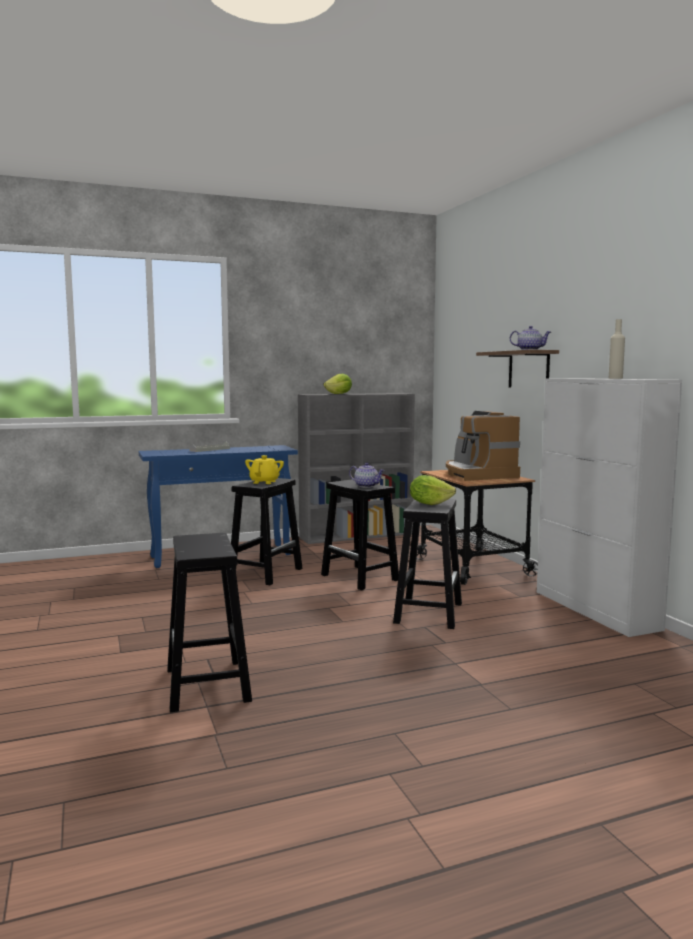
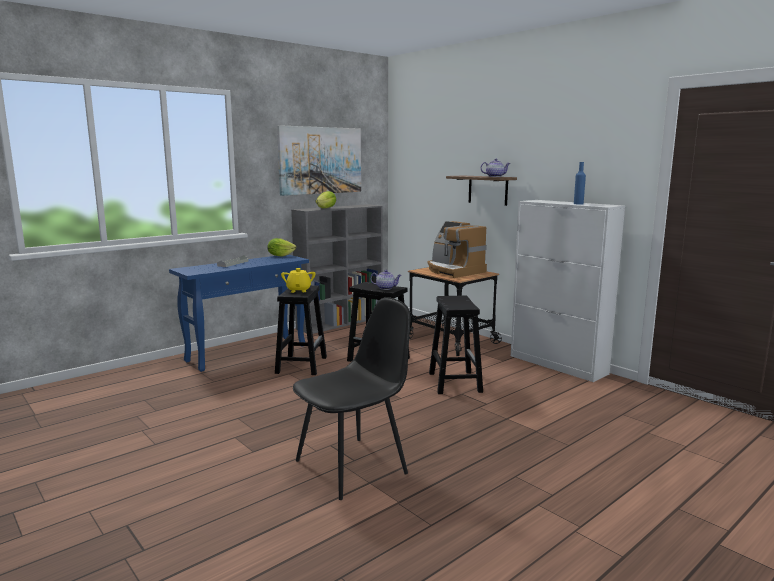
camera: 20 degrees left, 5 degrees up
black stool [167,533,252,713] -> black chair [293,297,410,500]
lettuce [410,475,456,505] -> lettuce moved to [267,238,296,257]
beige bottle [609,319,625,379] -> blue bottle [574,162,586,205]
none -> picture [277,125,361,196]

